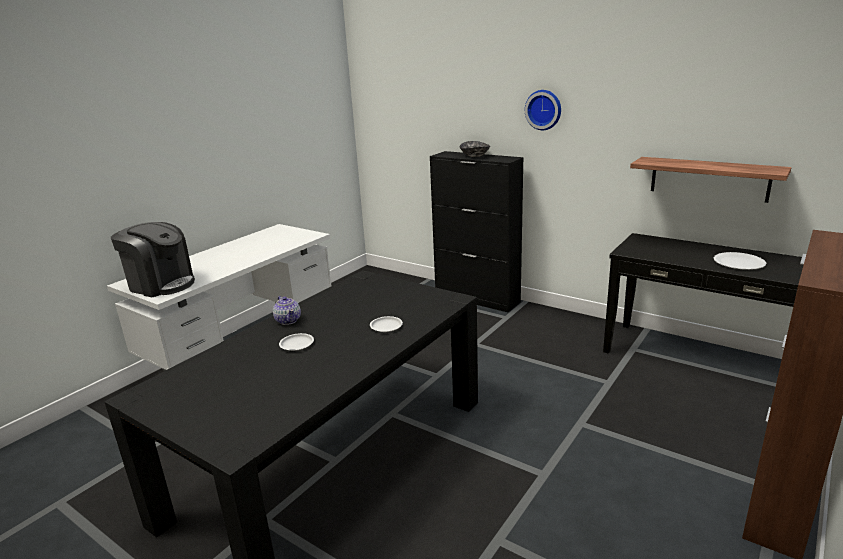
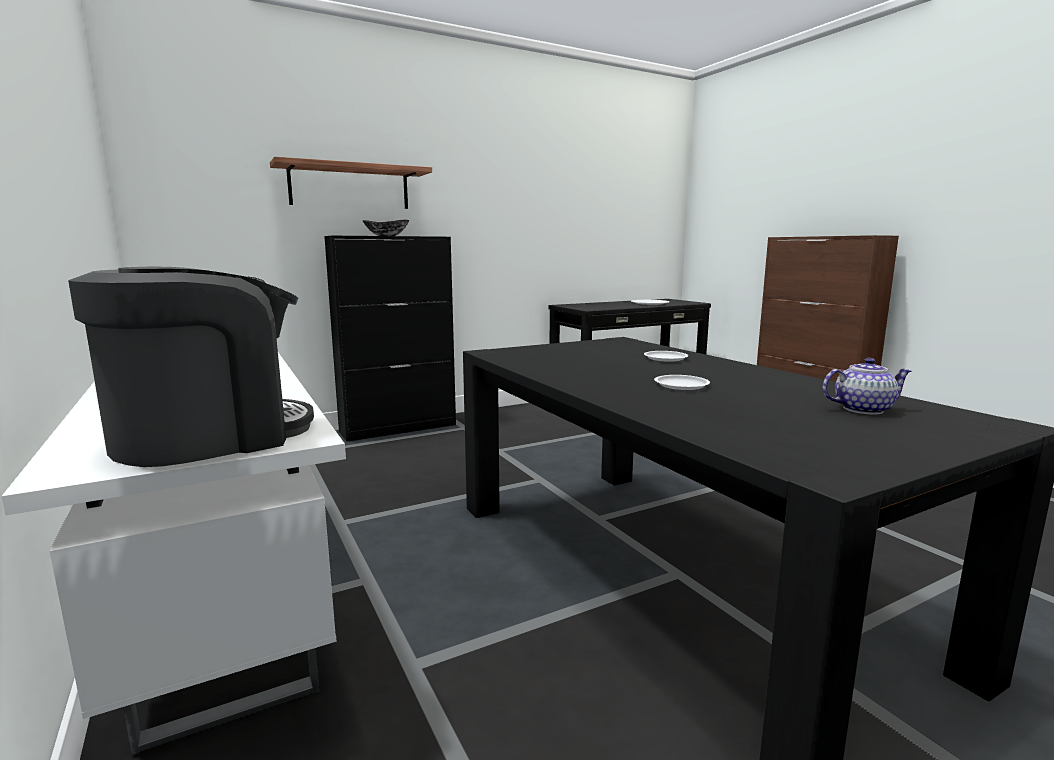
camera: 65 degrees left, 10 degrees down
teapot [273,296,301,325] -> teapot moved to [822,358,911,415]
wall clock [525,90,561,130] -> none
shelf [630,157,792,203] -> shelf moved to [270,157,432,209]

